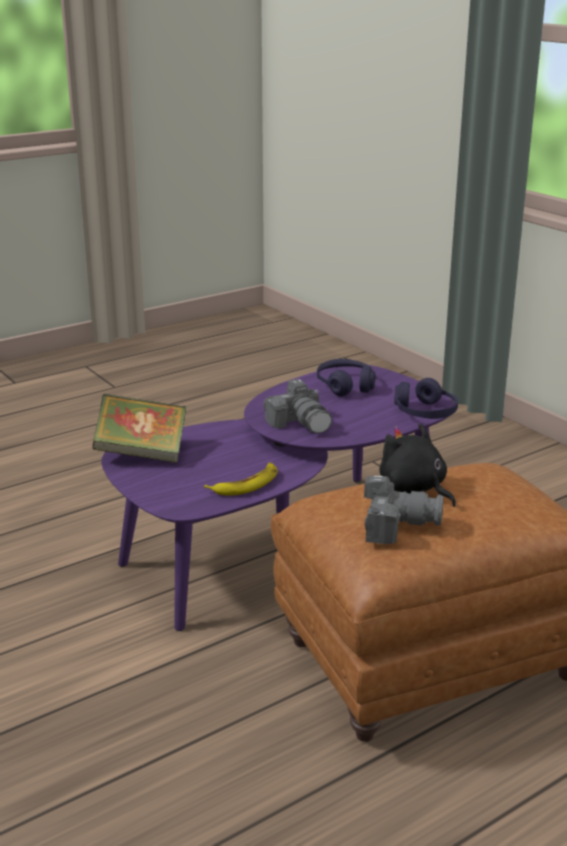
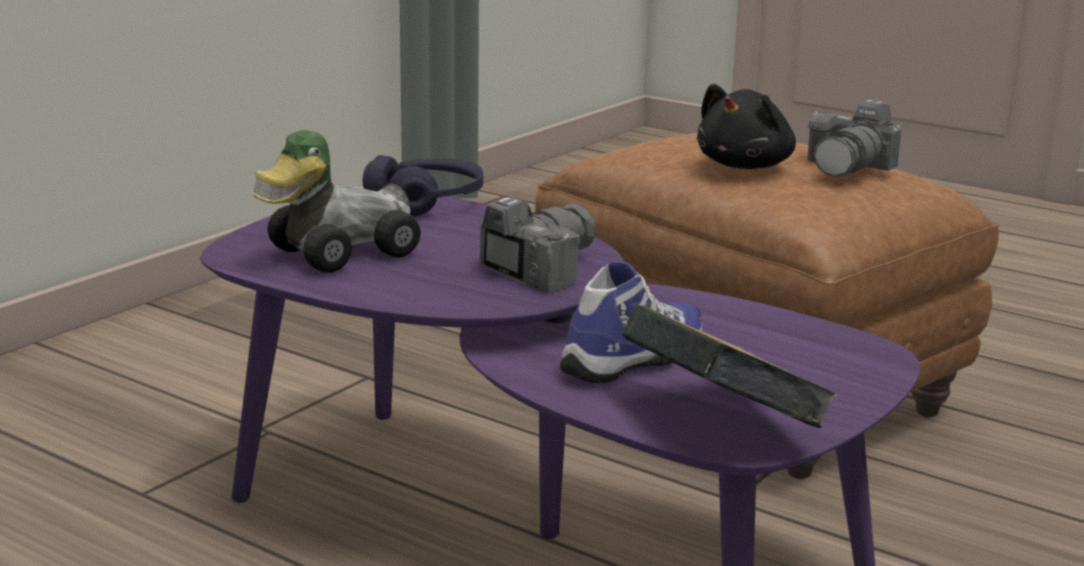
camera: 110 degrees left, 5 degrees down
banana [204,462,278,496] -> none
purple headphones [317,359,375,396] -> toy car [251,130,421,273]
camera [364,476,444,544] -> camera turned 135 degrees counterclockwise [807,100,902,177]
none -> shoe [560,262,702,384]

